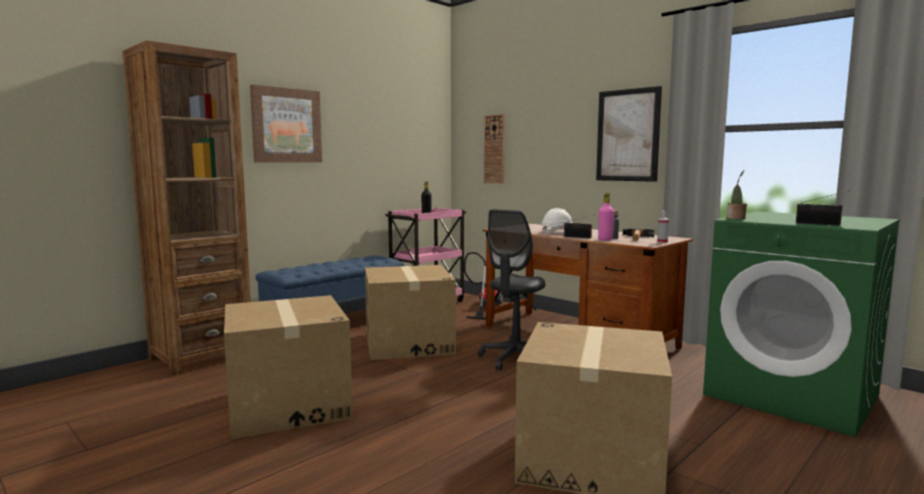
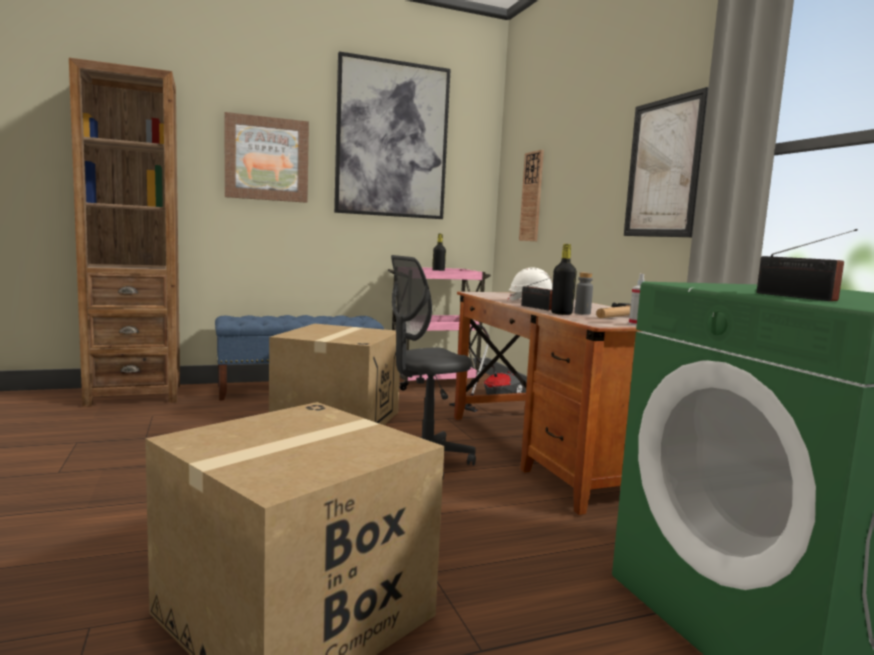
camera: 25 degrees right, 0 degrees up
cardboard box [224,295,353,439] -> none
pink bottle [598,193,614,241] -> black bottle [551,244,577,315]
potted plant [726,170,747,219] -> none
none -> picture [334,51,451,219]

